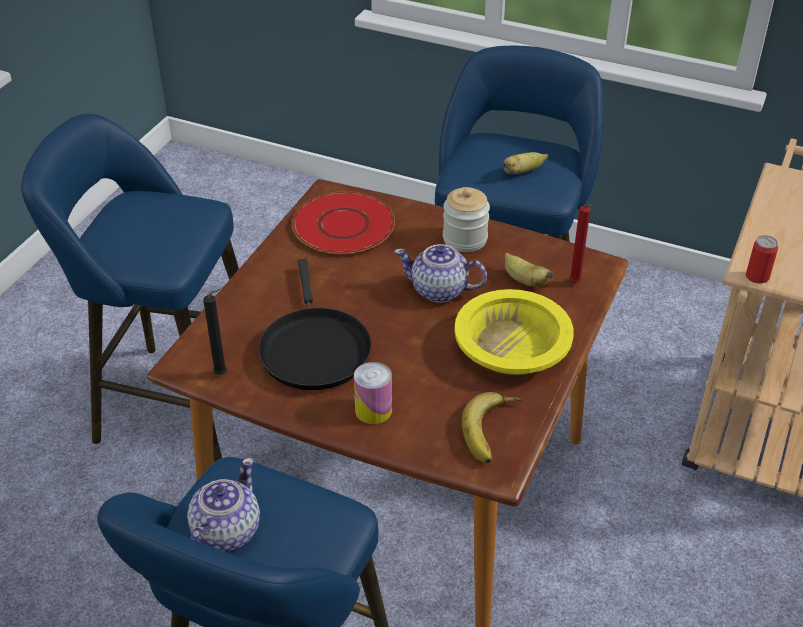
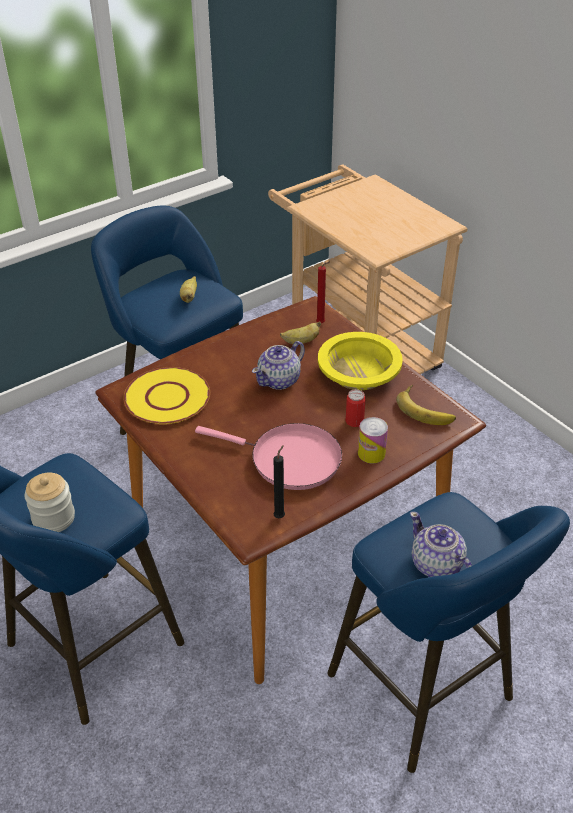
camera: 60 degrees left, 0 degrees up
black frying pan [258,259,372,390] -> pink frying pan [195,423,342,490]
red plate [292,191,395,255] -> yellow plate [123,367,210,424]
jar [443,187,490,252] -> jar moved to [25,472,75,532]
can [746,235,778,284] -> can moved to [346,389,366,427]

